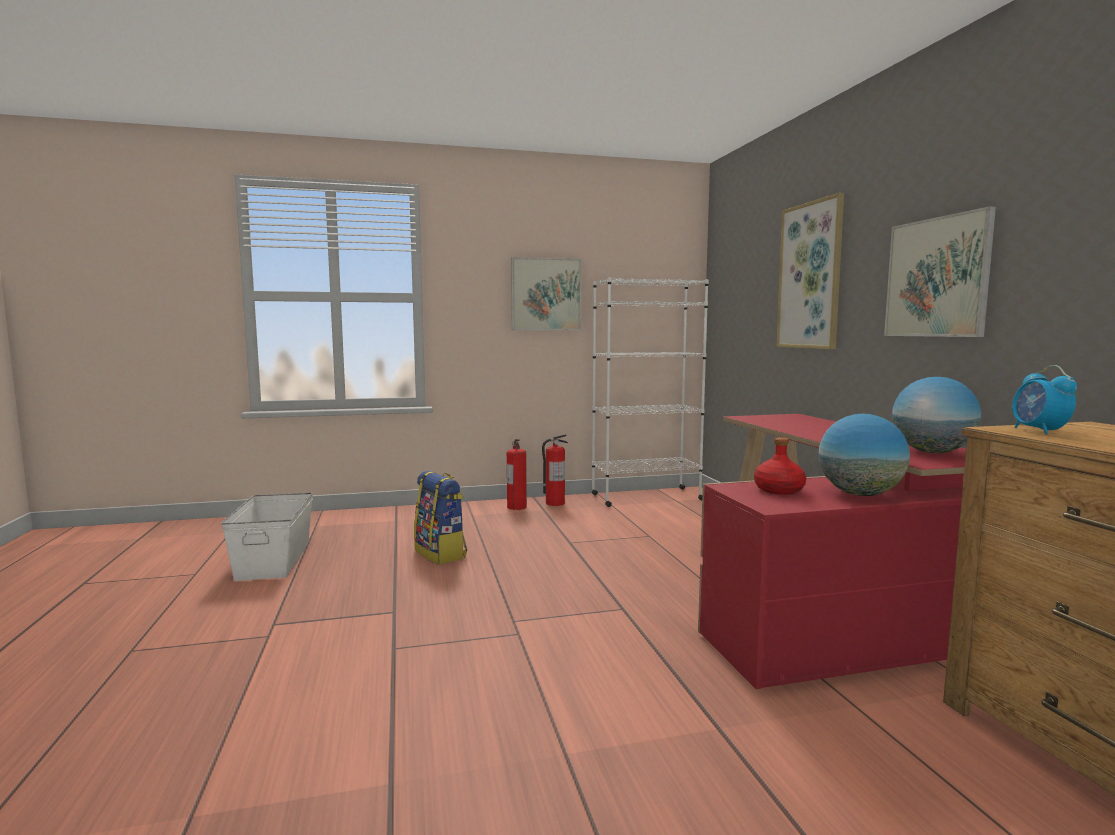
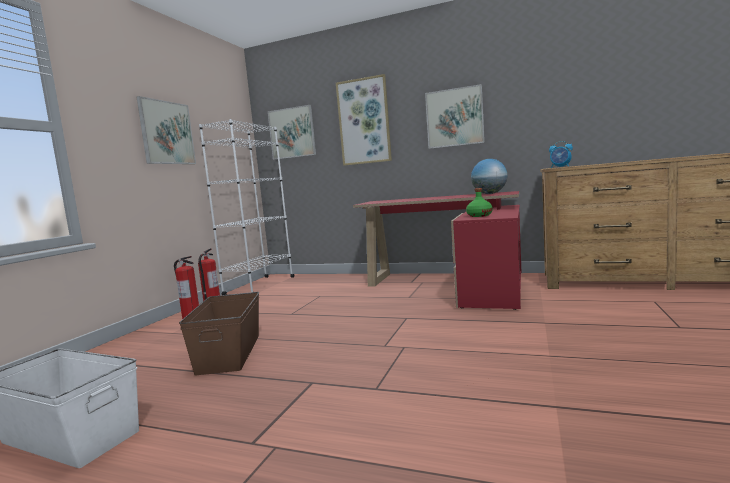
camera: 55 degrees left, 0 degrees up
backpack [414,471,467,565] -> brown storage box [179,292,259,376]
red bottle [754,437,806,495] -> green bottle [466,188,493,217]
globe [818,413,910,496] -> none
none -> picture [268,105,316,160]

